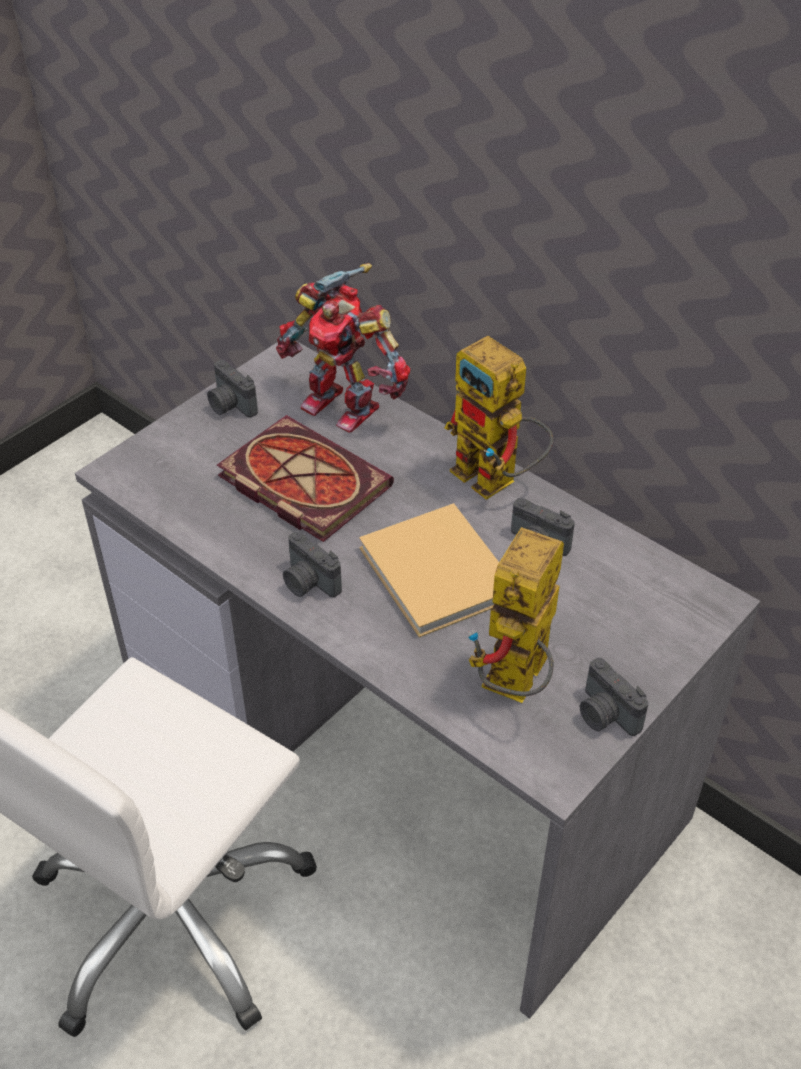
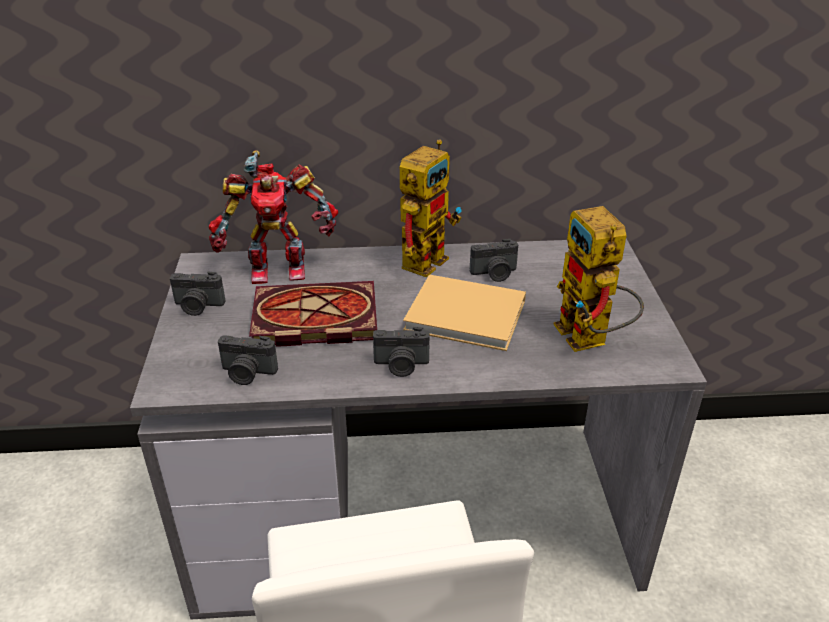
camera: 45 degrees left, 10 degrees down
toy robot [444,336,554,500] -> toy robot turned 60 degrees counterclockwise [400,139,462,277]
camera [580,657,649,736] -> camera moved to [218,335,278,385]

